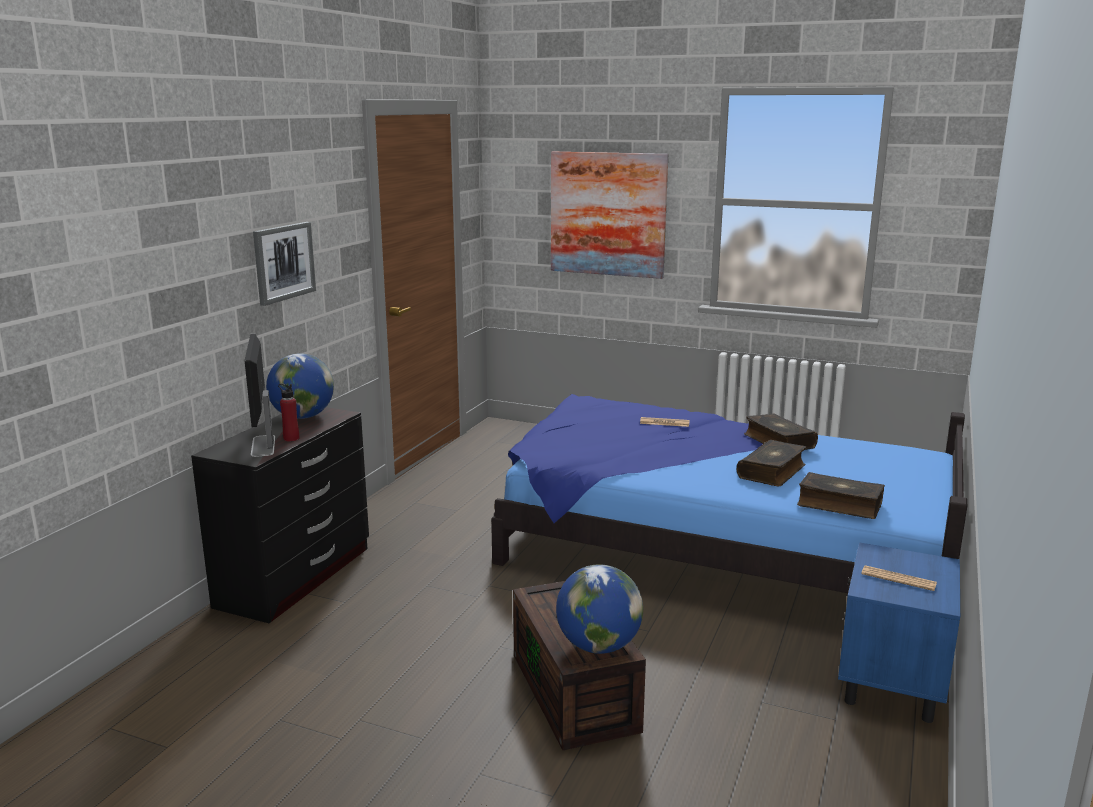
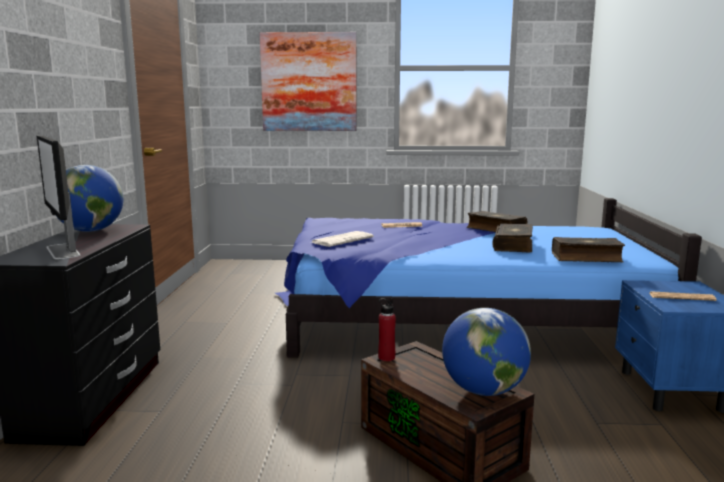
camera: 20 degrees left, 5 degrees down
picture [253,222,316,306] -> none
red bottle [278,384,299,442] -> red bottle moved to [378,298,396,361]
none -> newspaper [310,231,374,247]

